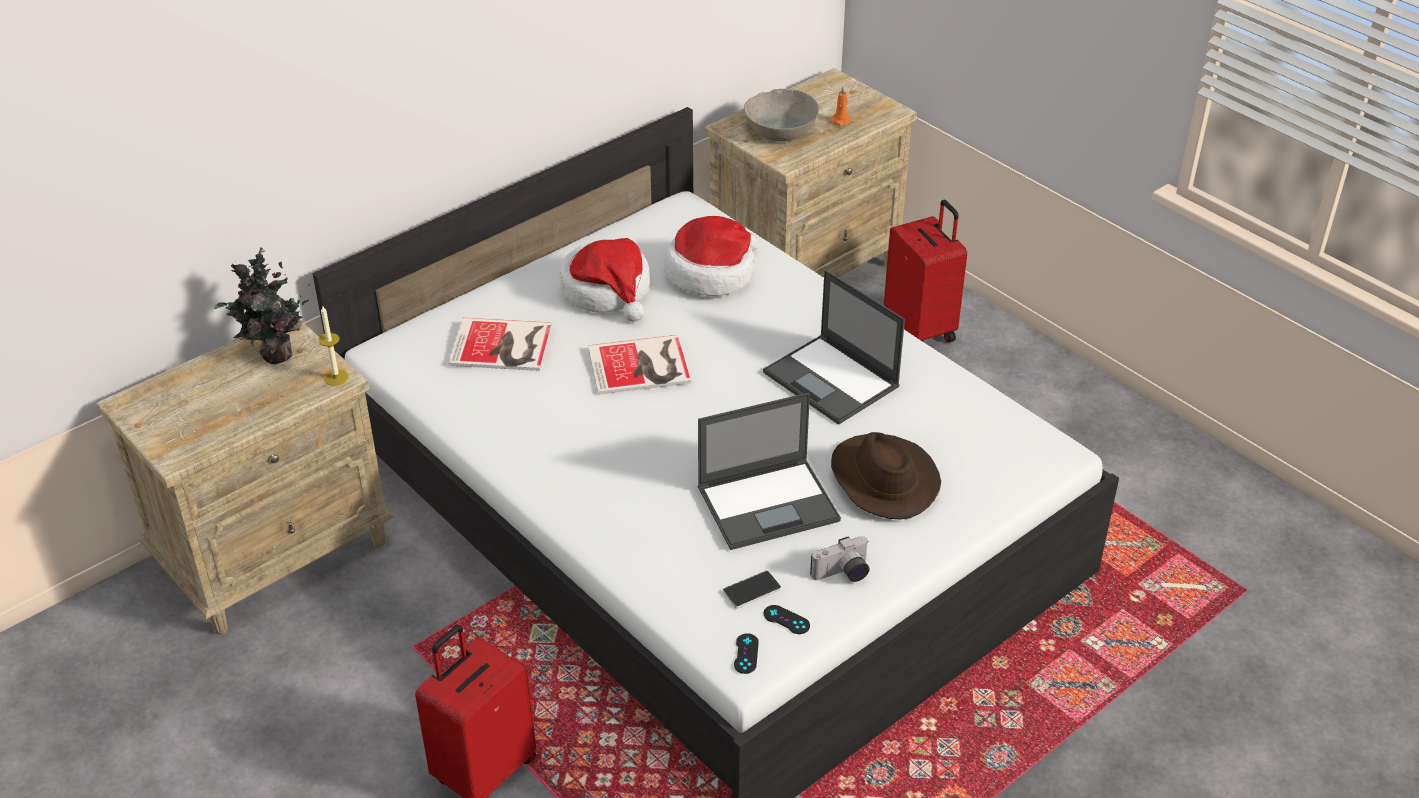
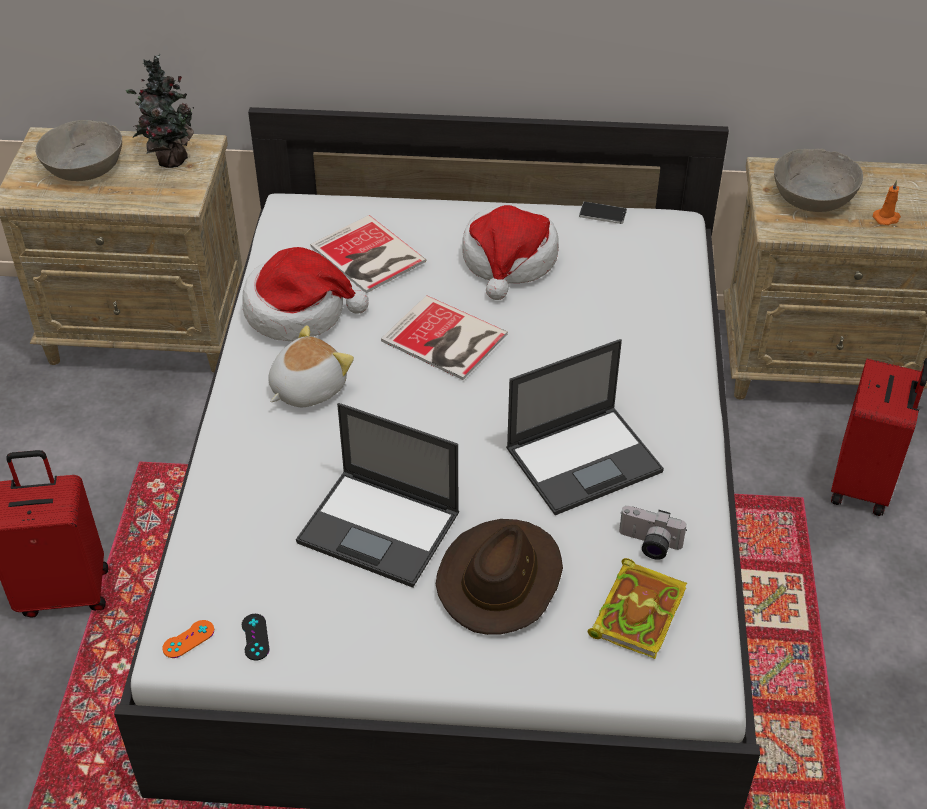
camera: 45 degrees right, 5 degrees up
candle [318,305,349,386] -> none
hat [664,216,758,296] -> hat moved to [242,247,369,341]
phone [722,571,781,609] -> phone moved to [579,202,627,224]
black game controller [734,633,759,674] -> orange game controller [162,620,214,658]
laptop [763,270,905,425] -> laptop turned 120 degrees counterclockwise [506,339,664,515]
camera [810,536,870,582] -> camera moved to [619,506,687,560]
none -> grey bowl [35,120,122,181]
none -> plush toy [268,325,354,407]
none -> book [588,558,687,659]

